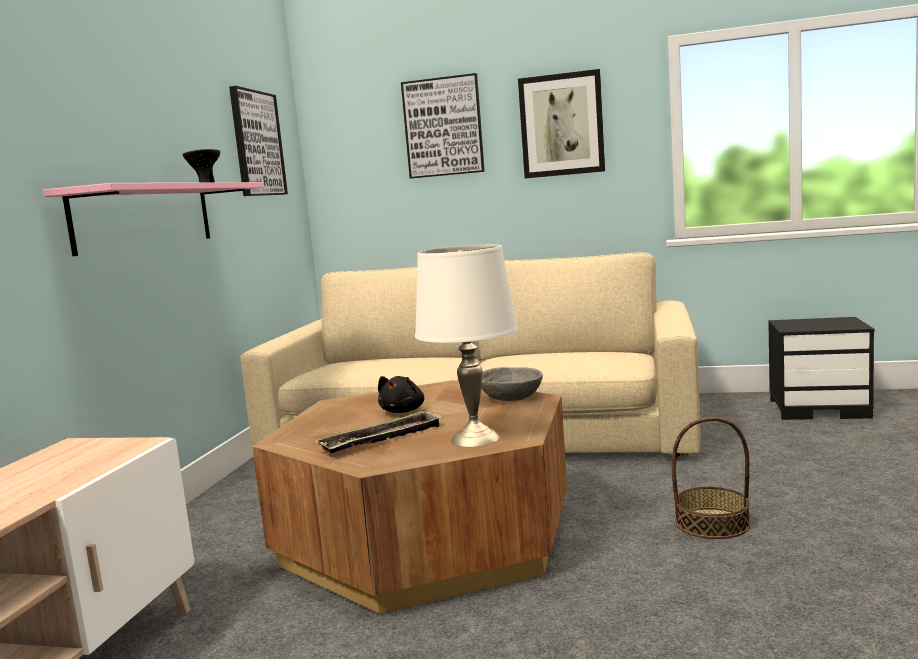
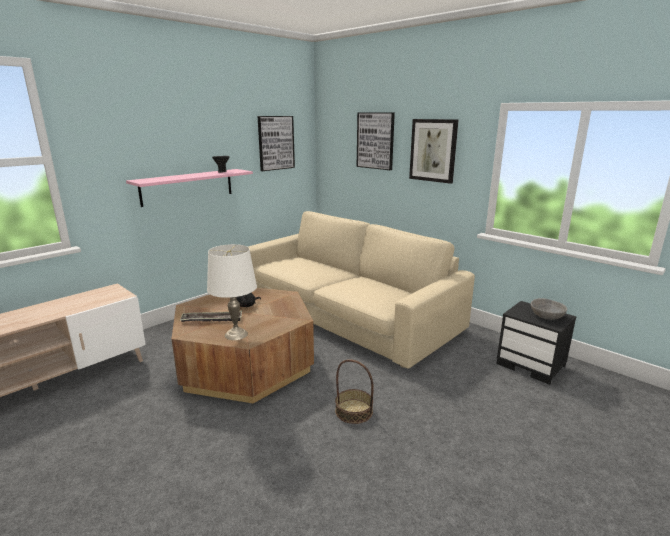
camera: 30 degrees right, 10 degrees up
grey bowl [481,367,543,401] -> grey bowl moved to [531,298,567,320]

